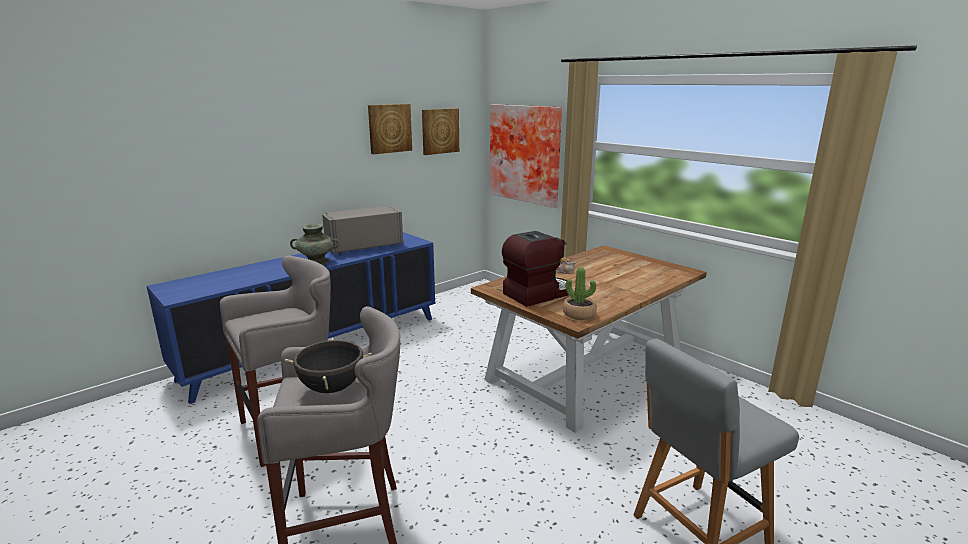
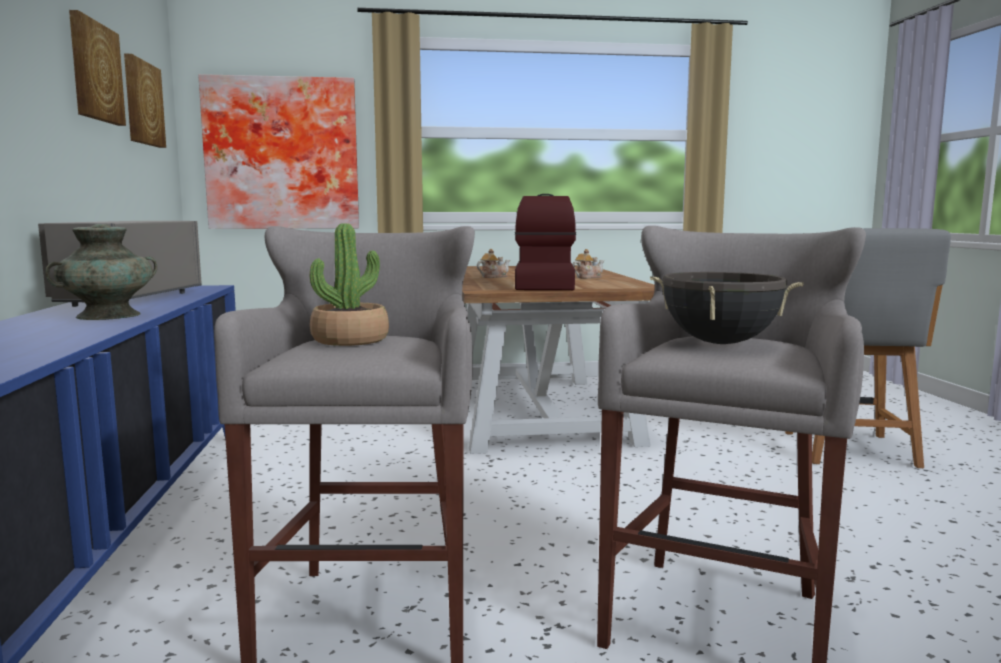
camera: 55 degrees left, 10 degrees down
potted plant [563,267,597,320] -> potted plant moved to [310,223,389,346]
none -> teapot [572,249,604,278]

